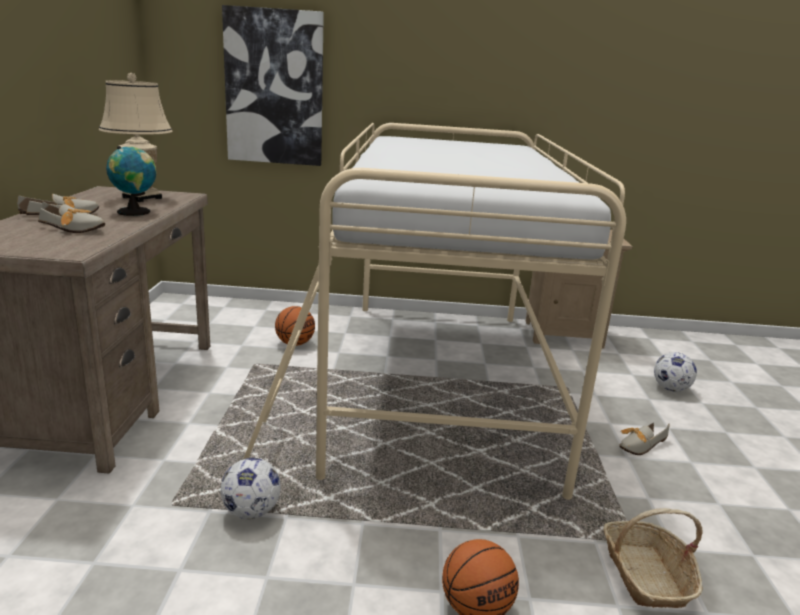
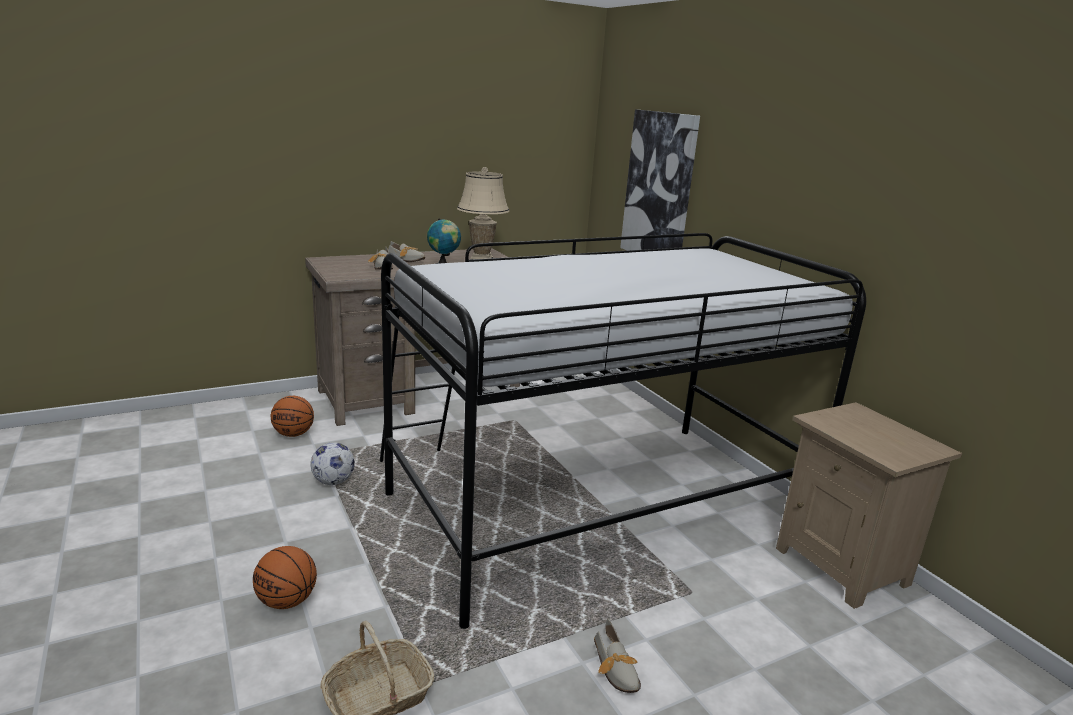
camera: 60 degrees right, 0 degrees up
beige bed [243,123,626,500] -> black bed [380,233,866,629]
basketball [275,306,315,346] -> basketball moved to [271,396,314,437]
shoe [619,423,669,455] -> shoe turned 135 degrees counterclockwise [594,618,641,693]
football [654,352,697,392] -> none

